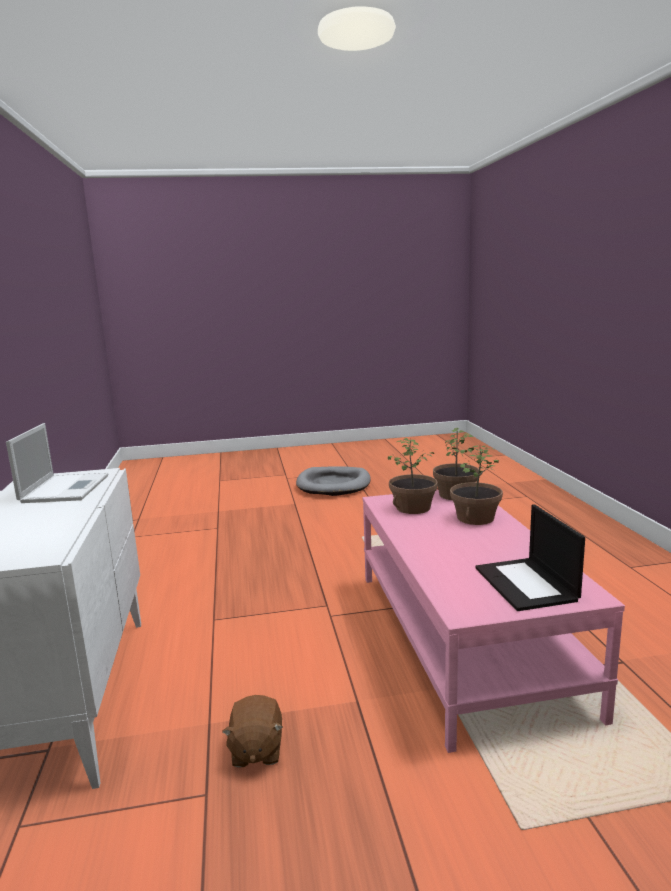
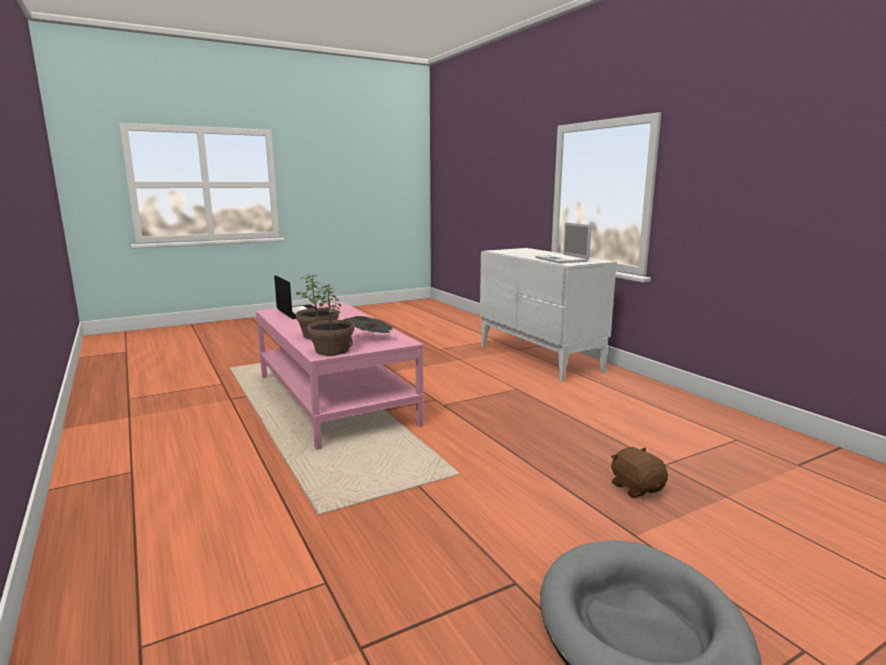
camera: 160 degrees right, 0 degrees up
brown plush toy [222,695,283,768] -> brown plush toy moved to [611,447,668,498]
potted plant [388,438,438,514] -> newspaper [344,316,393,333]

